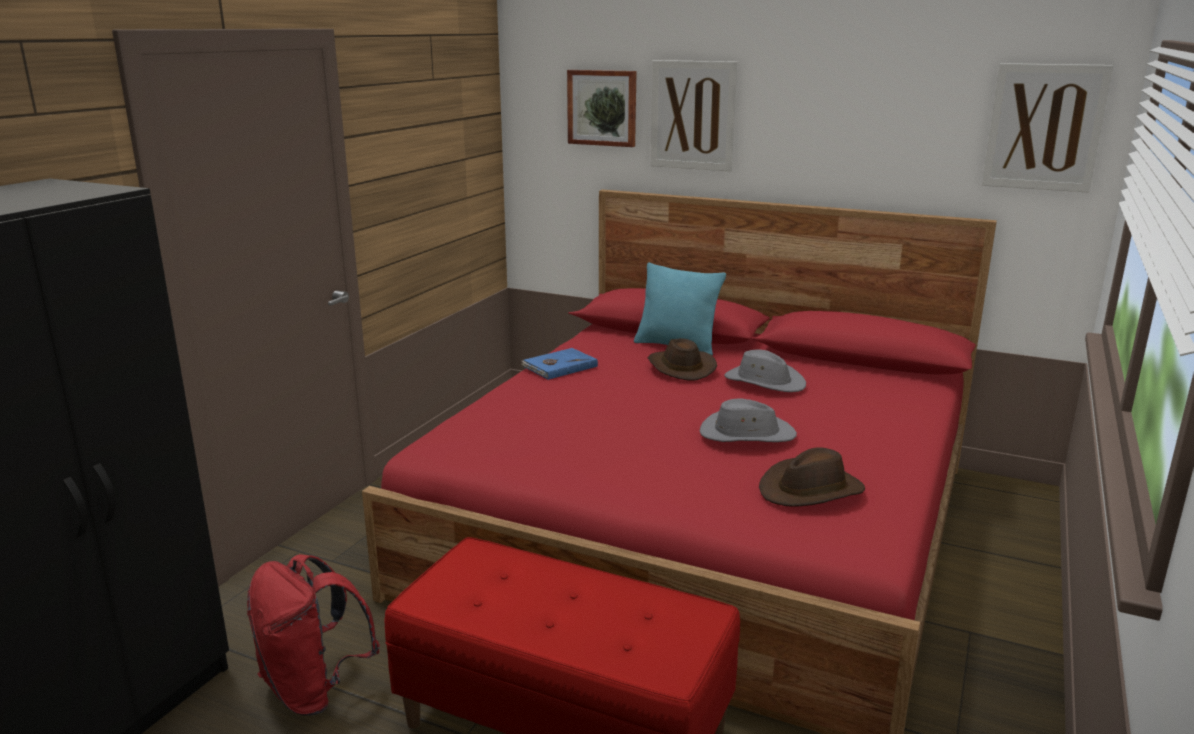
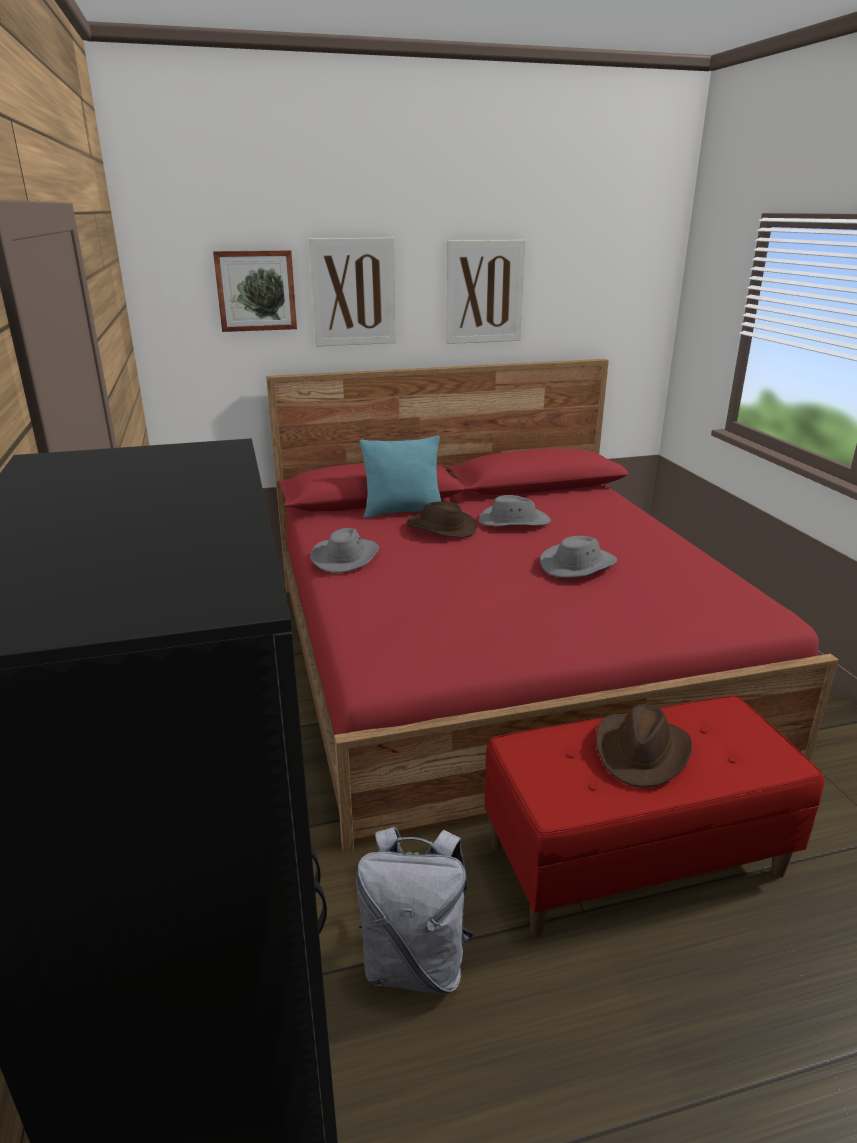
camera: 40 degrees left, 5 degrees up
red backpack [247,554,380,716] -> grey backpack [356,827,474,993]
blue book [522,348,598,380] -> grey hat [310,528,379,573]
brown hat [759,447,865,507] -> brown hat moved to [596,704,692,788]
picture [982,63,1113,193] -> picture moved to [446,240,525,344]

